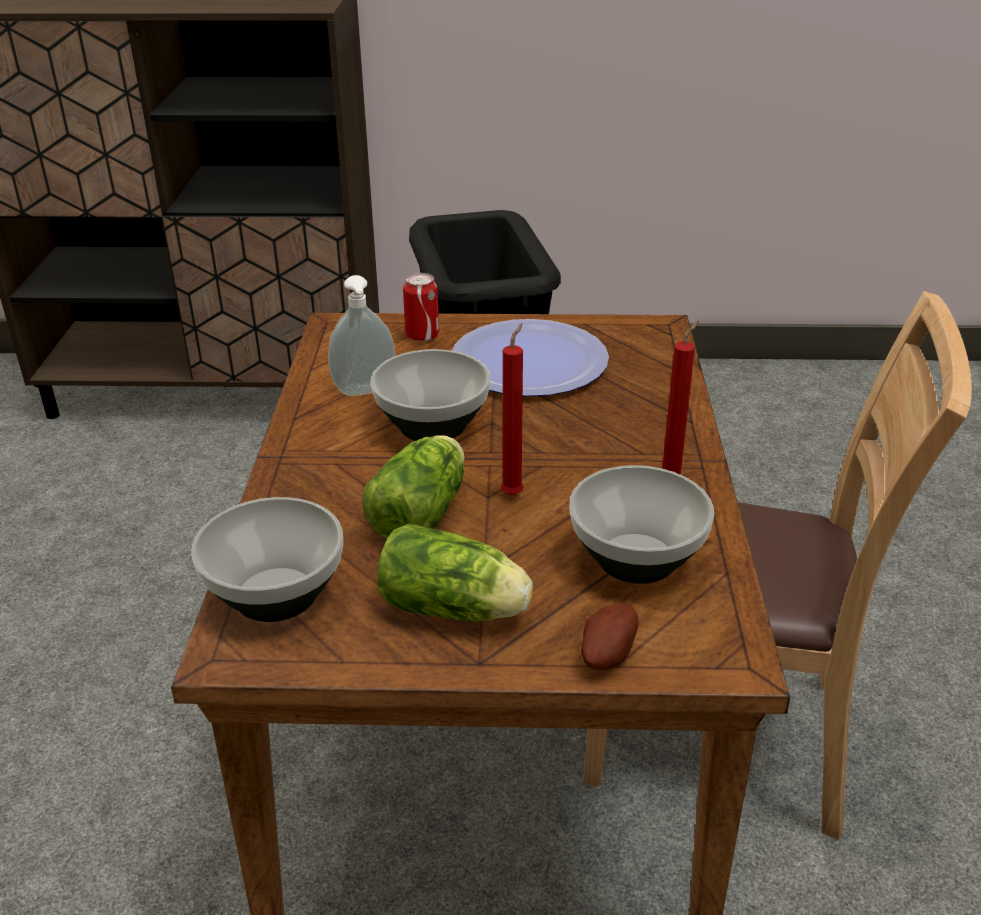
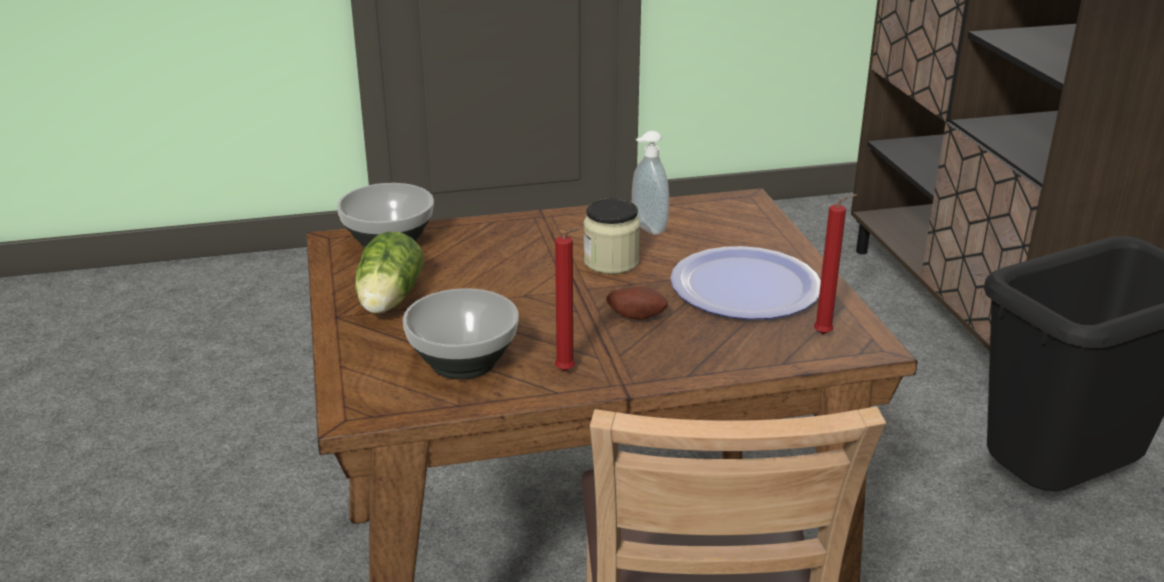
camera: 75 degrees right, 5 degrees down
lettuce [362,435,465,539] -> none
bowl [371,349,491,441] -> jar [583,198,640,274]
can [403,273,439,342] -> none
red candle [501,323,524,495] -> red candle moved to [814,194,857,334]
potato [581,603,638,670] -> potato moved to [607,286,668,320]

